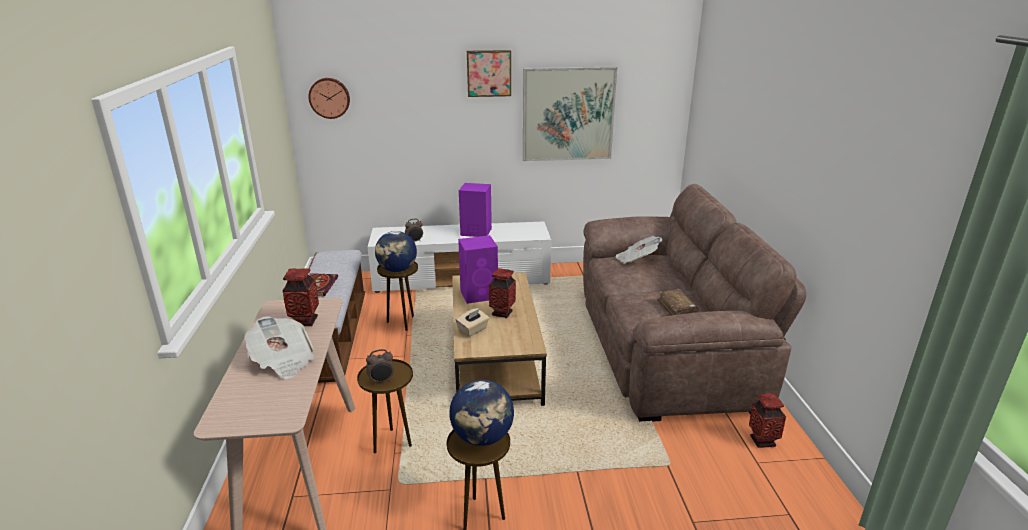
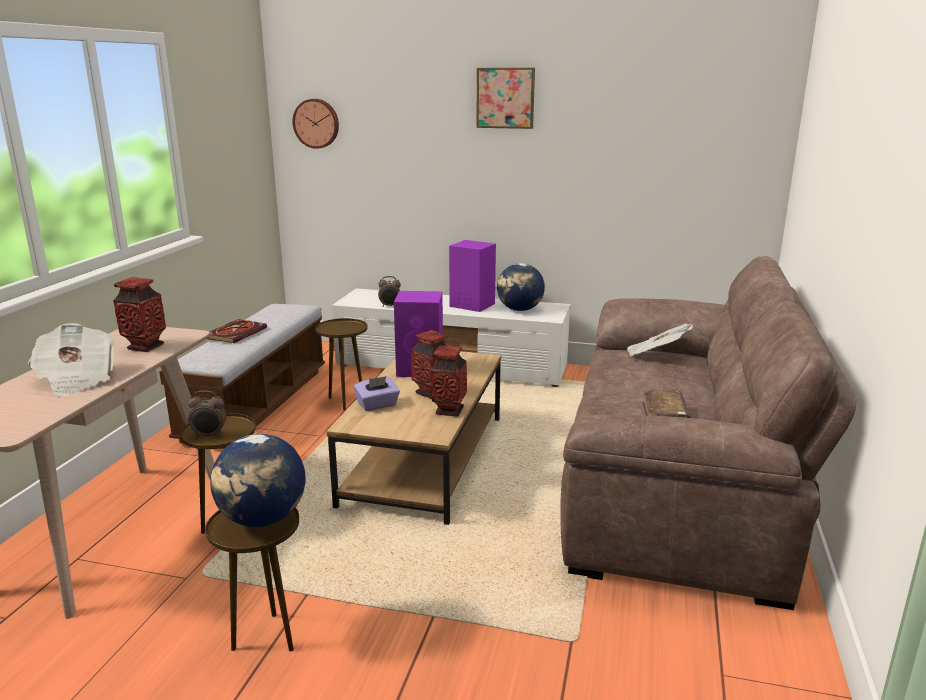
camera: 20 degrees right, 5 degrees down
globe [375,231,417,272] -> globe moved to [497,263,545,311]
beige tissue box [456,308,489,337] -> purple tissue box [353,376,400,411]
picture [523,67,617,161] -> none
vase [749,393,786,448] -> vase moved to [431,345,467,417]

